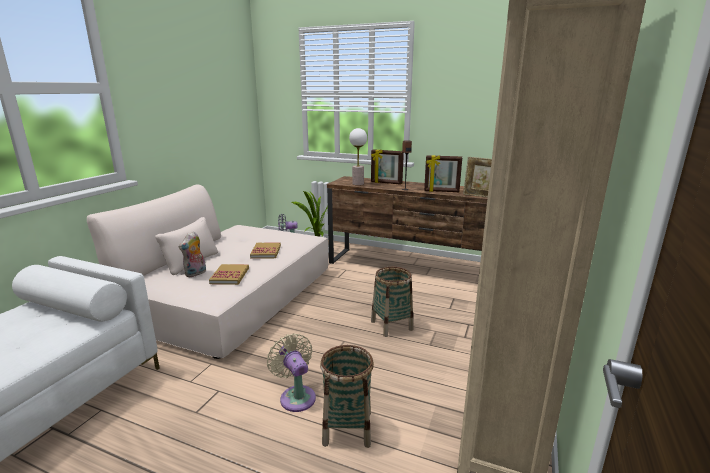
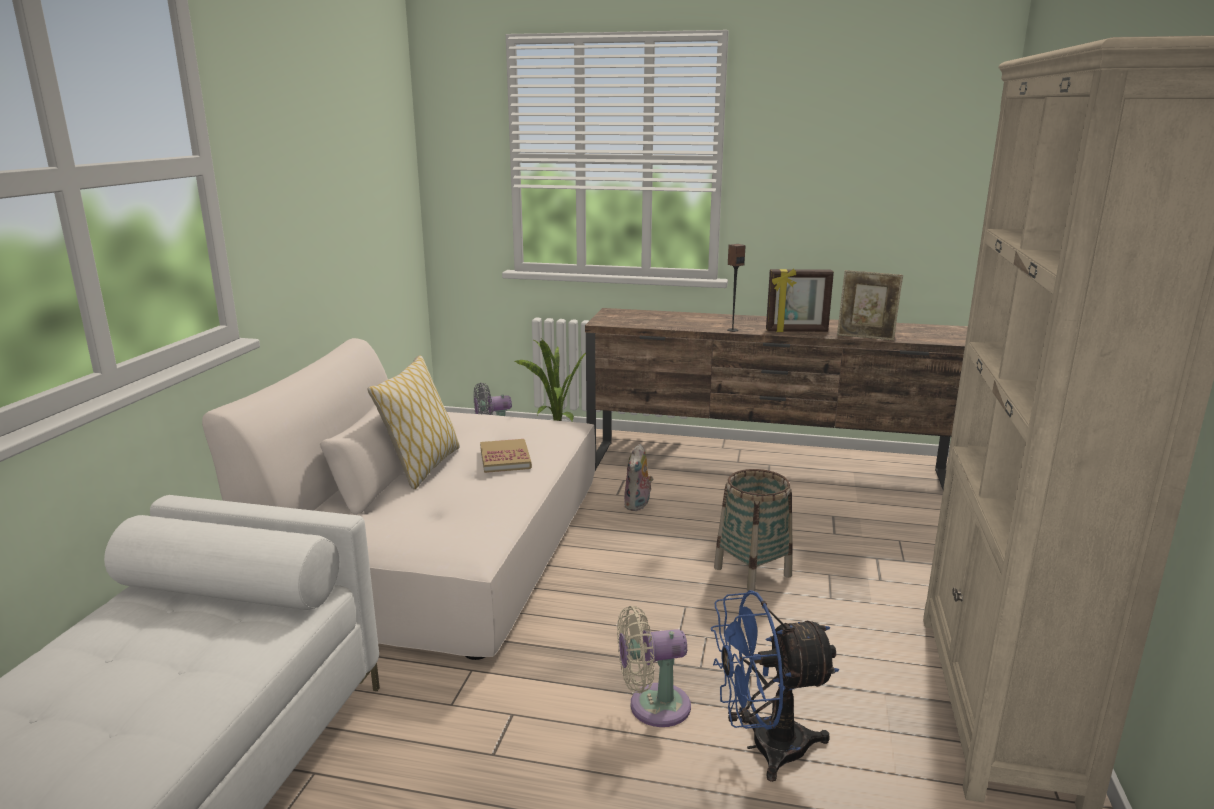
camera: 10 degrees left, 0 degrees up
plush toy [179,231,206,277] -> plush toy moved to [624,443,653,511]
book [209,264,249,285] -> none
beige fan [267,333,316,412] -> beige fan turned 60 degrees counterclockwise [617,606,691,727]
basket [320,345,374,448] -> blue fan [711,590,839,782]
table lamp [349,128,367,185] -> none
picture frame [371,149,404,185] -> none
none -> pillow [367,355,460,489]

